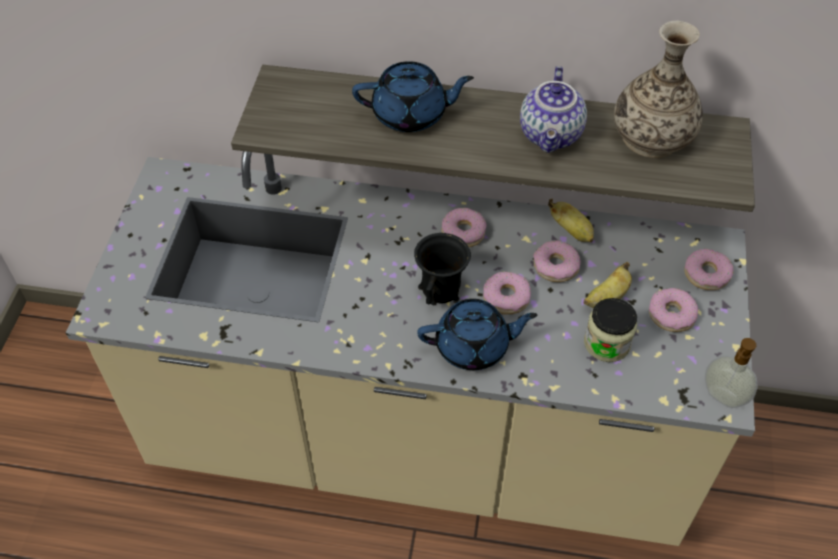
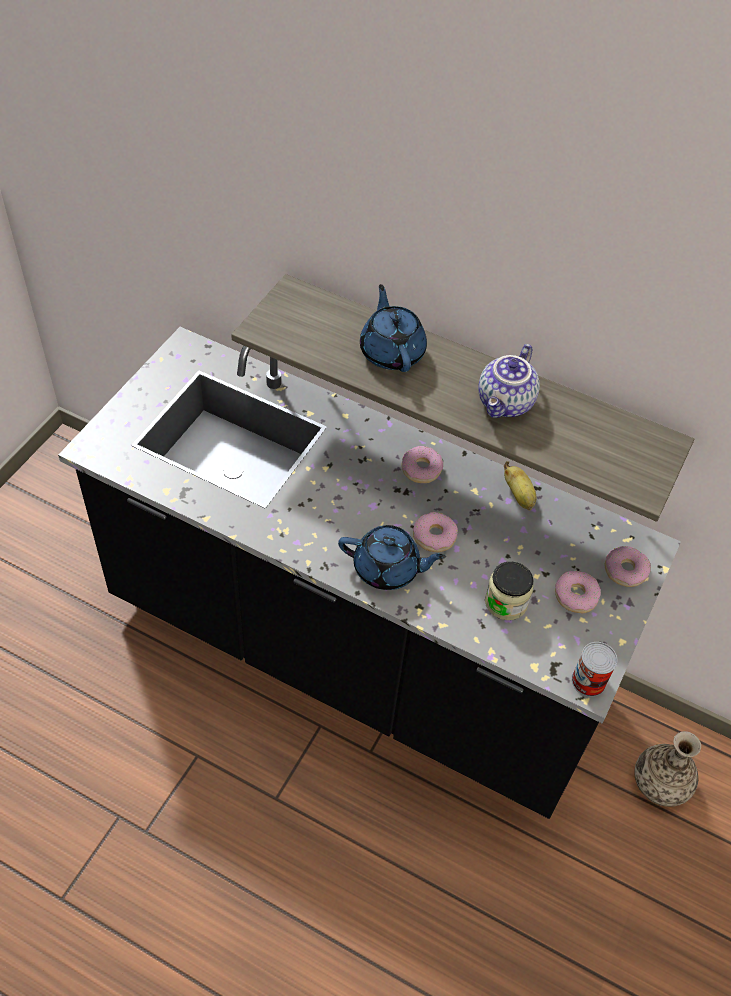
camera: 15 degrees right, 0 degrees up
beige counter [66,151,755,546] -> black counter [58,327,681,819]
blue teapot [352,61,474,132] -> blue teapot turned 120 degrees counterclockwise [360,284,427,372]
black mug [414,233,471,305] -> none
donut [533,241,581,282] -> none
banana [584,262,632,308] -> none
vase [614,20,703,158] -> vase moved to [634,731,701,807]
soap dispenser [705,338,757,408] -> can [571,642,618,697]

